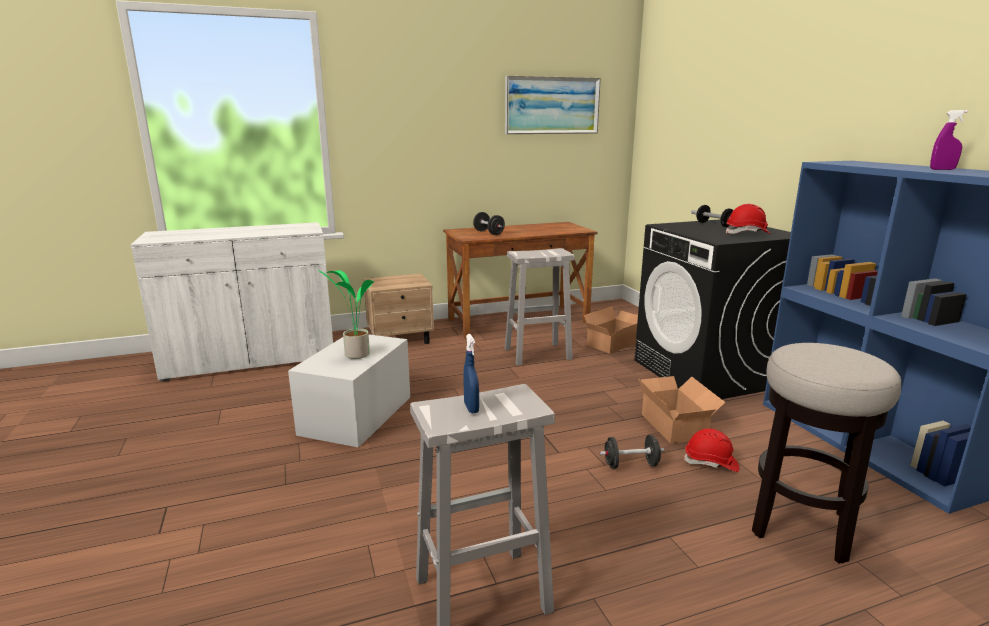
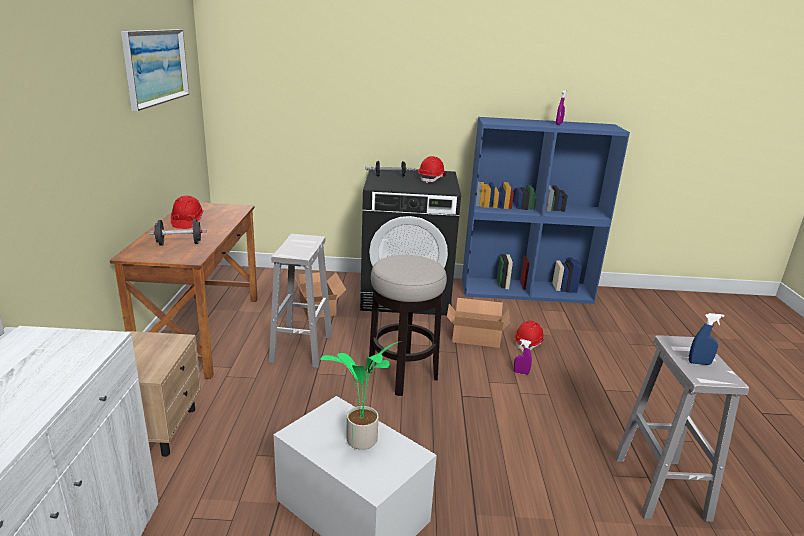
camera: 70 degrees left, 5 degrees up
black dumbbell [600,435,664,469] -> purple spray bottle [514,339,532,375]
stool [752,343,902,564] -> stool moved to [368,255,447,396]
none -> red hard hat [171,196,204,229]

